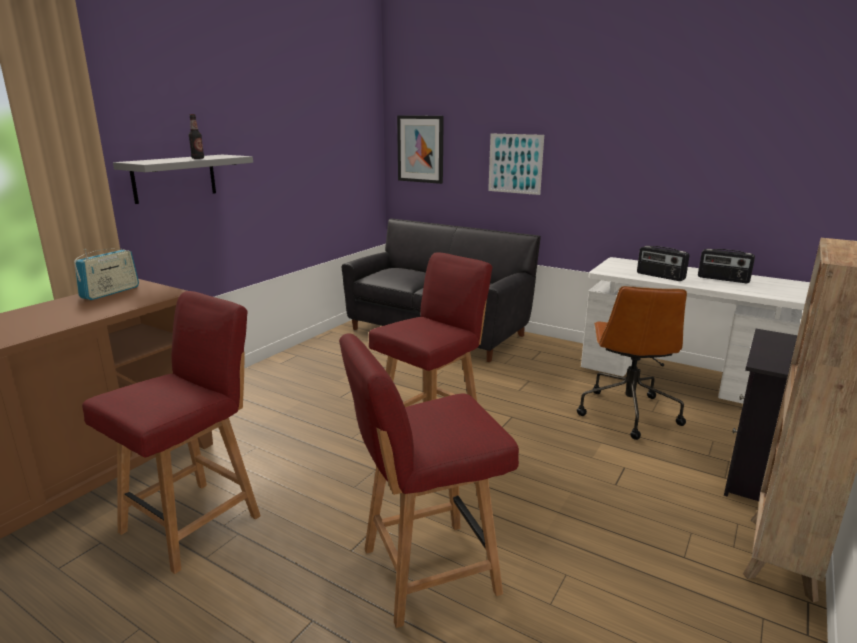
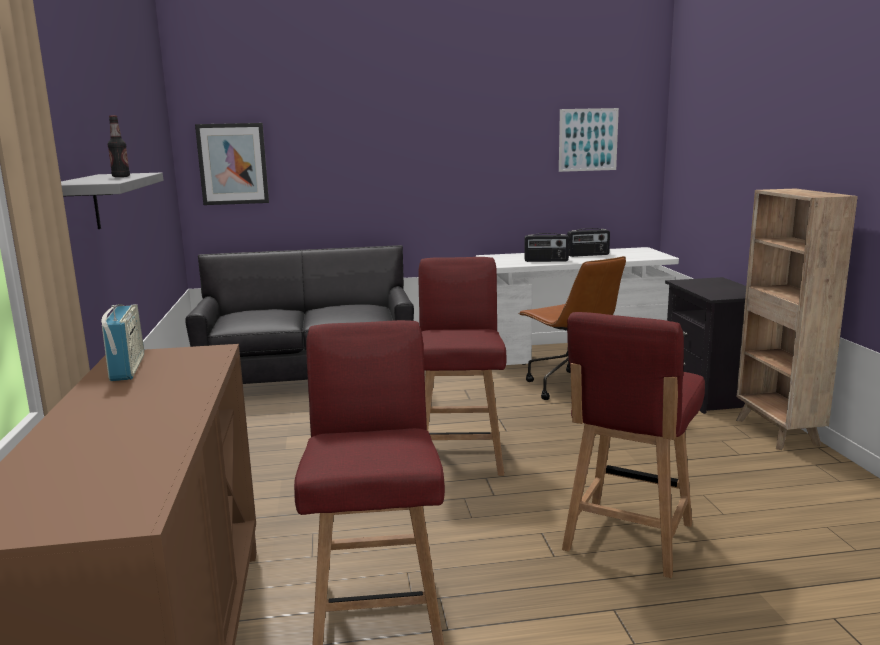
camera: 40 degrees left, 5 degrees down
picture [488,134,544,195] -> picture moved to [559,108,619,172]

